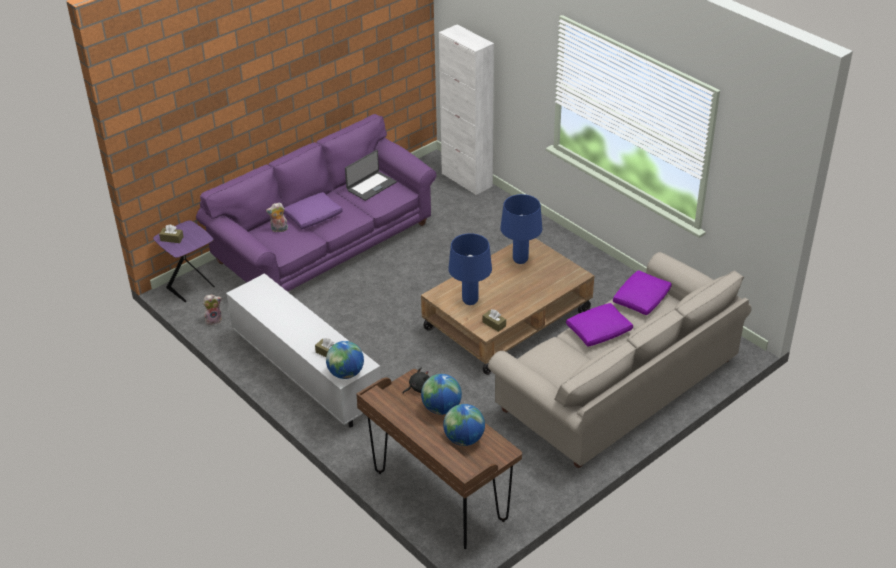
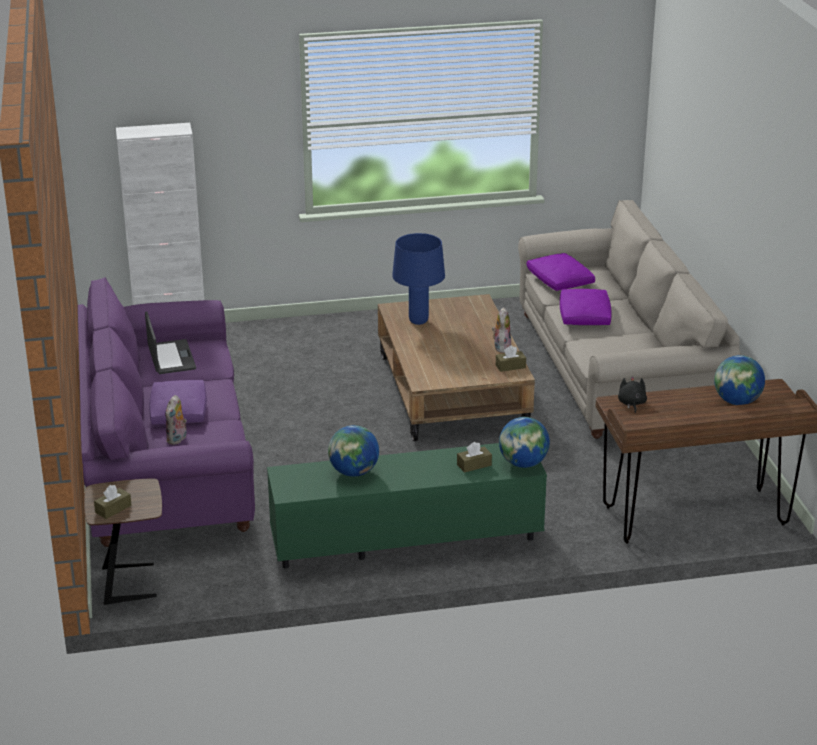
camera: 60 degrees left, 10 degrees down
purple side table [153,220,215,302] -> brown side table [84,478,162,605]
plush toy [203,294,222,325] -> plush toy moved to [492,307,511,353]
white tv stand [226,273,381,428] -> green tv stand [267,443,547,569]
globe [421,374,462,415] -> globe moved to [328,425,379,477]
blue table lamp [448,233,492,305] -> none

